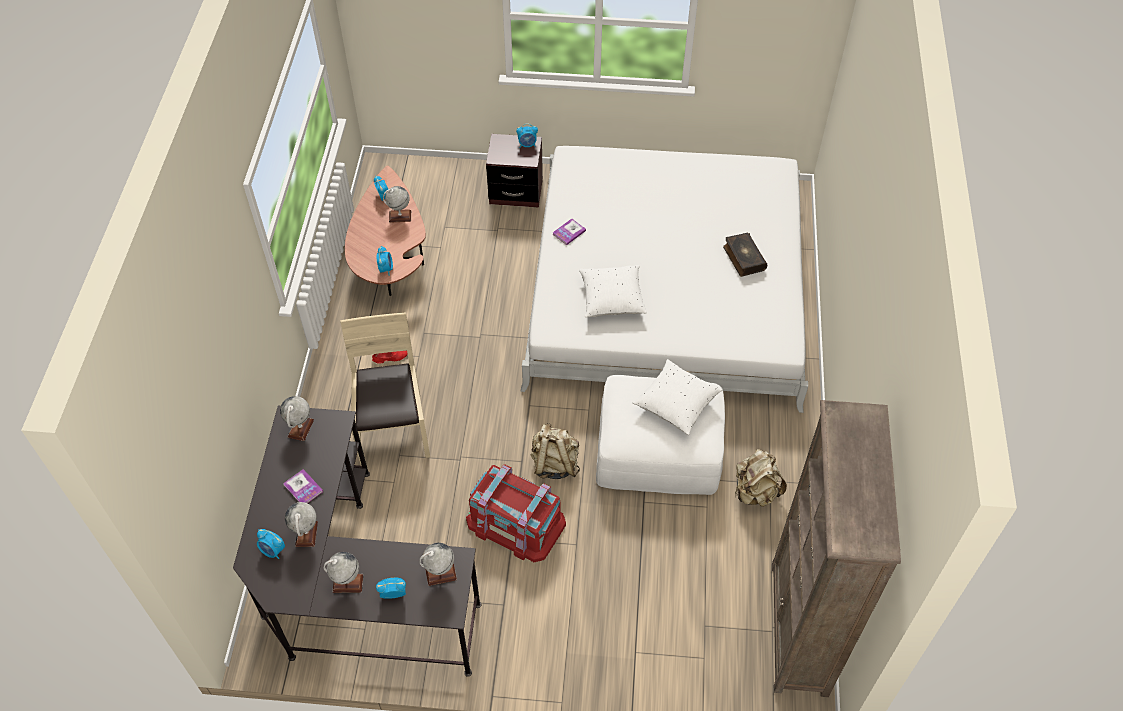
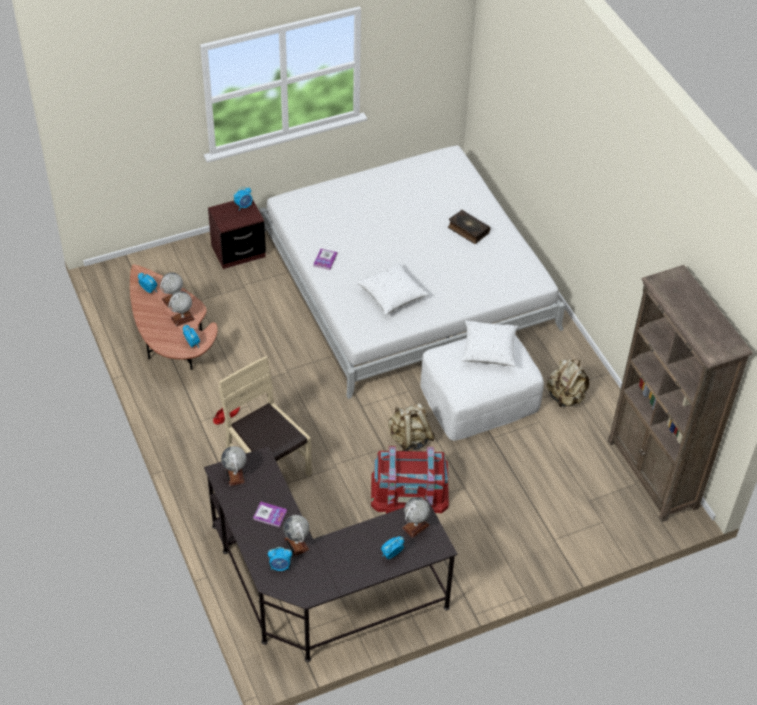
camera: 30 degrees left, 5 degrees down
globe [324,552,363,593] -> globe moved to [169,291,195,327]

